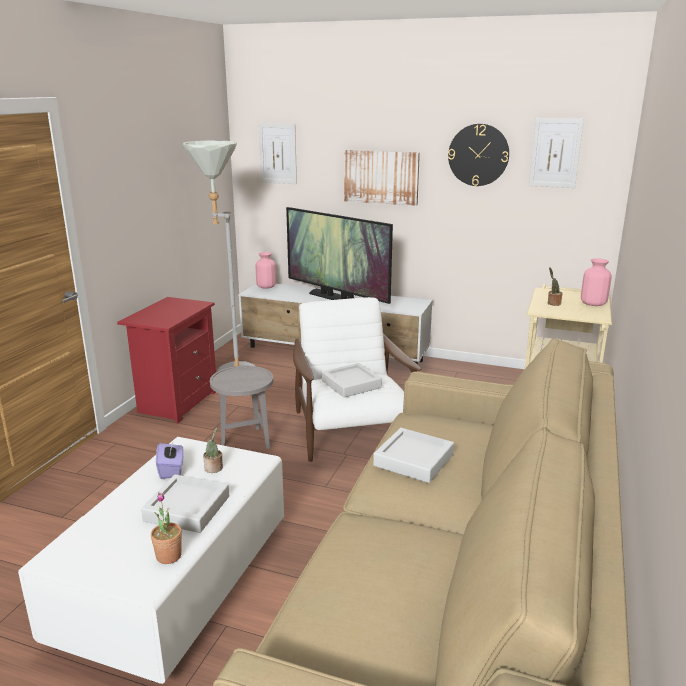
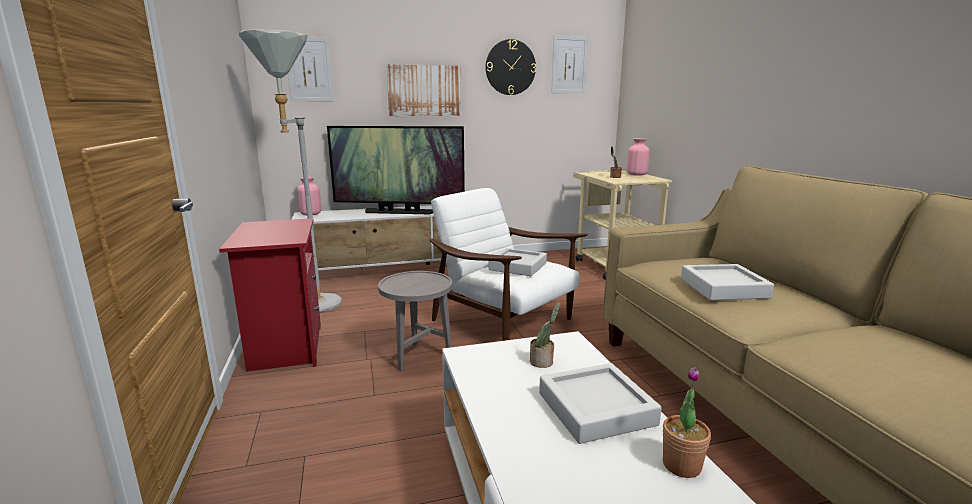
camera: 35 degrees left, 5 degrees down
purple tissue box [156,443,184,479] -> none

